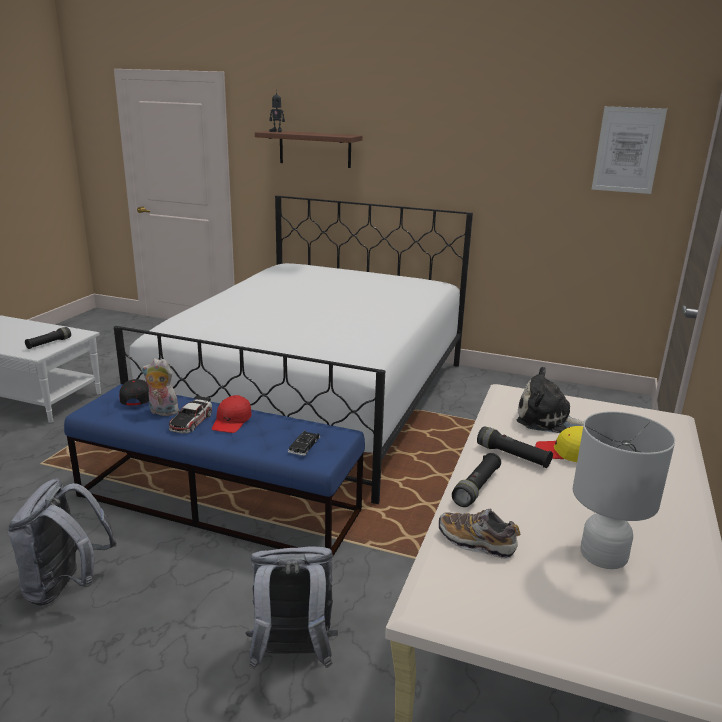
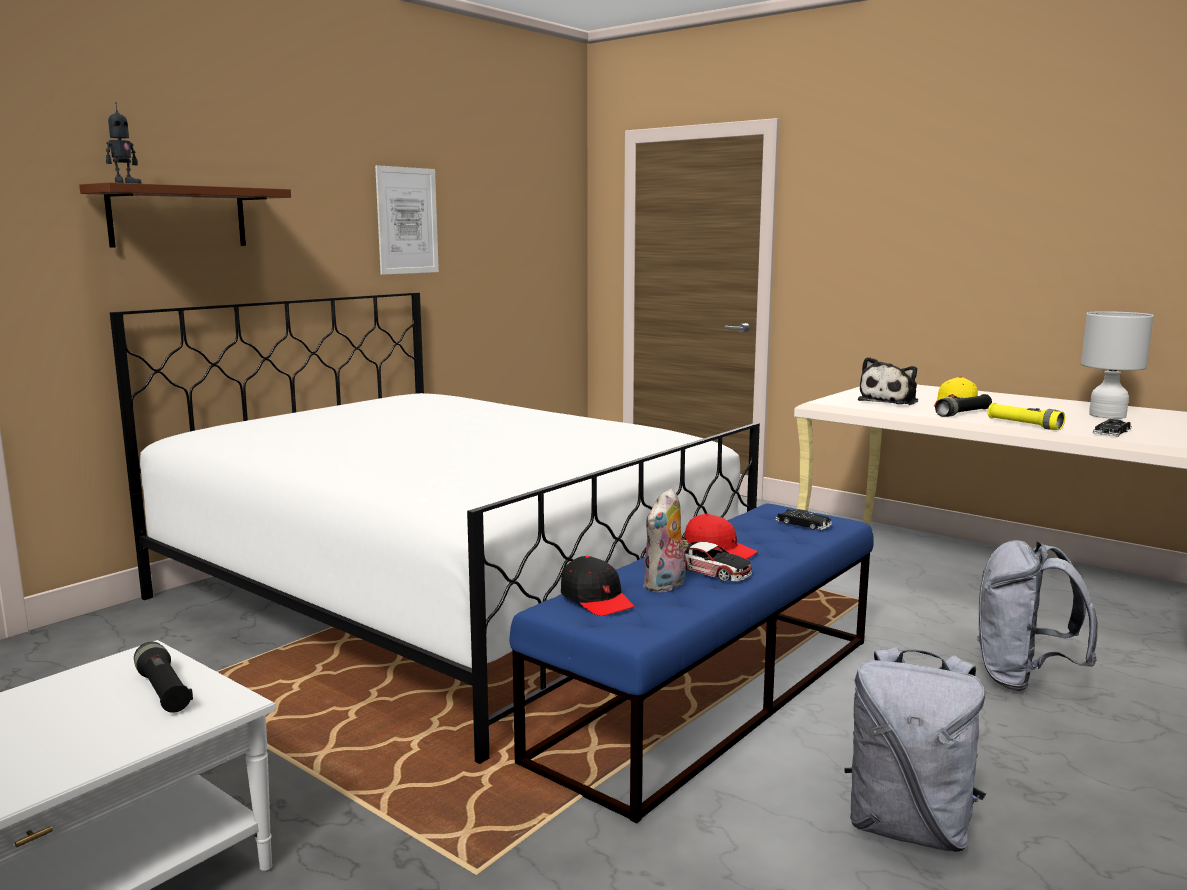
camera: 70 degrees left, 10 degrees down
black cap [119,379,149,405] -> black cap turned 135 degrees counterclockwise [561,556,635,616]
shoe [439,509,520,559] -> black toy car [1093,419,1132,437]
black flashlight [452,453,501,507] -> yellow flashlight [987,403,1065,430]
picture [591,106,667,194] -> picture moved to [375,165,439,275]

